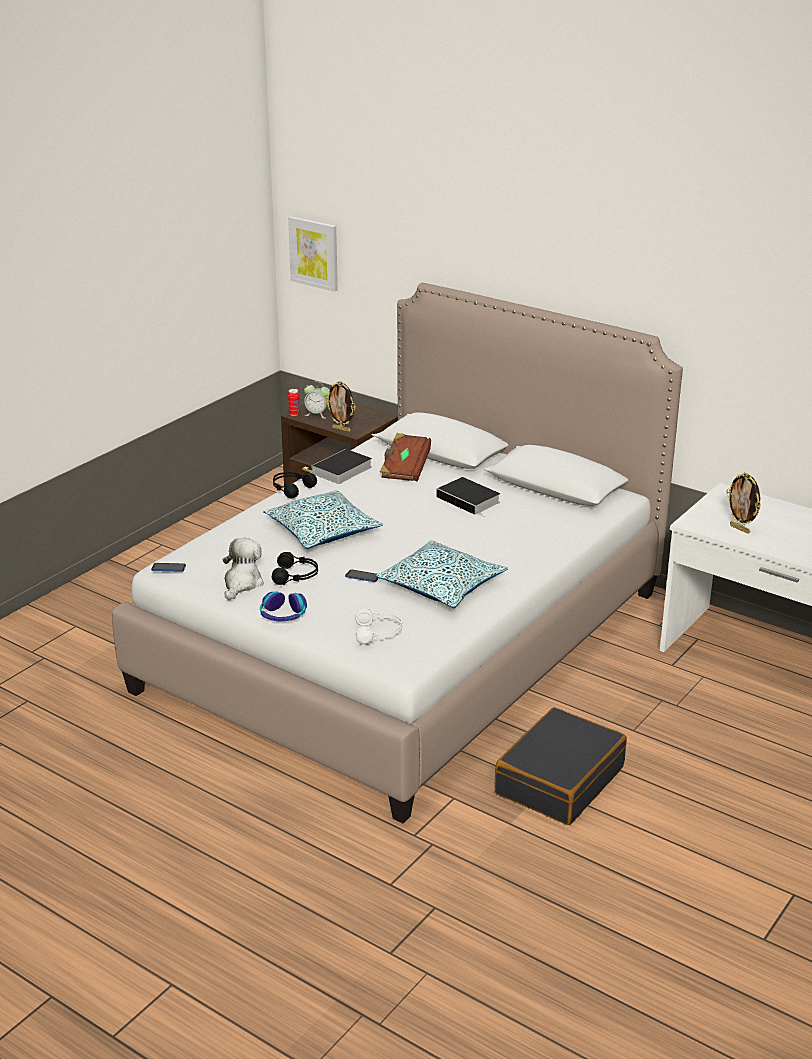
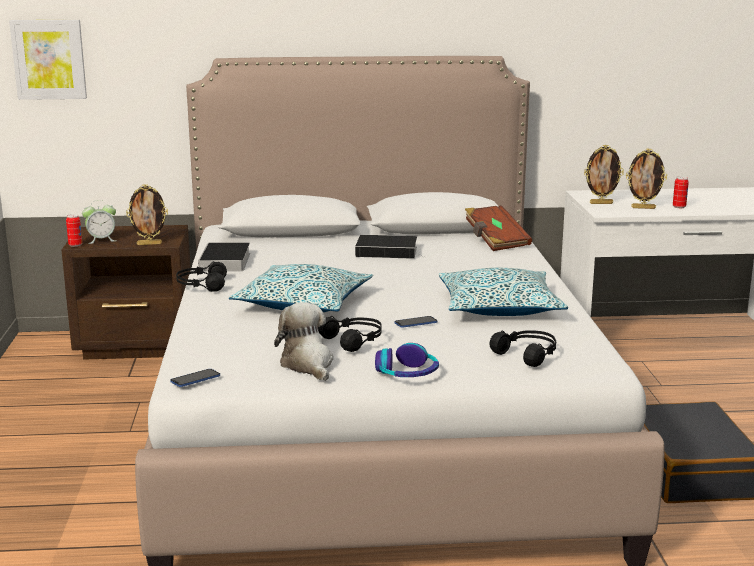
camera: 40 degrees left, 10 degrees down
white headphones [355,608,402,645] -> black headphones [489,330,556,367]
brown book [380,433,431,481] -> brown book moved to [465,205,532,251]
none -> picture frame [584,145,624,204]
none -> can [673,176,689,208]

